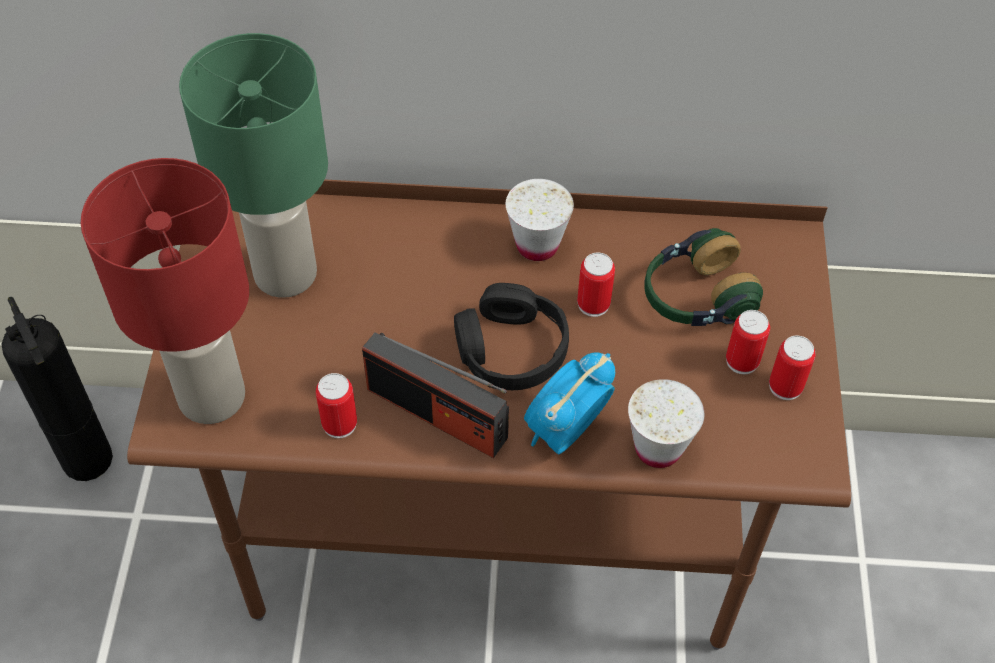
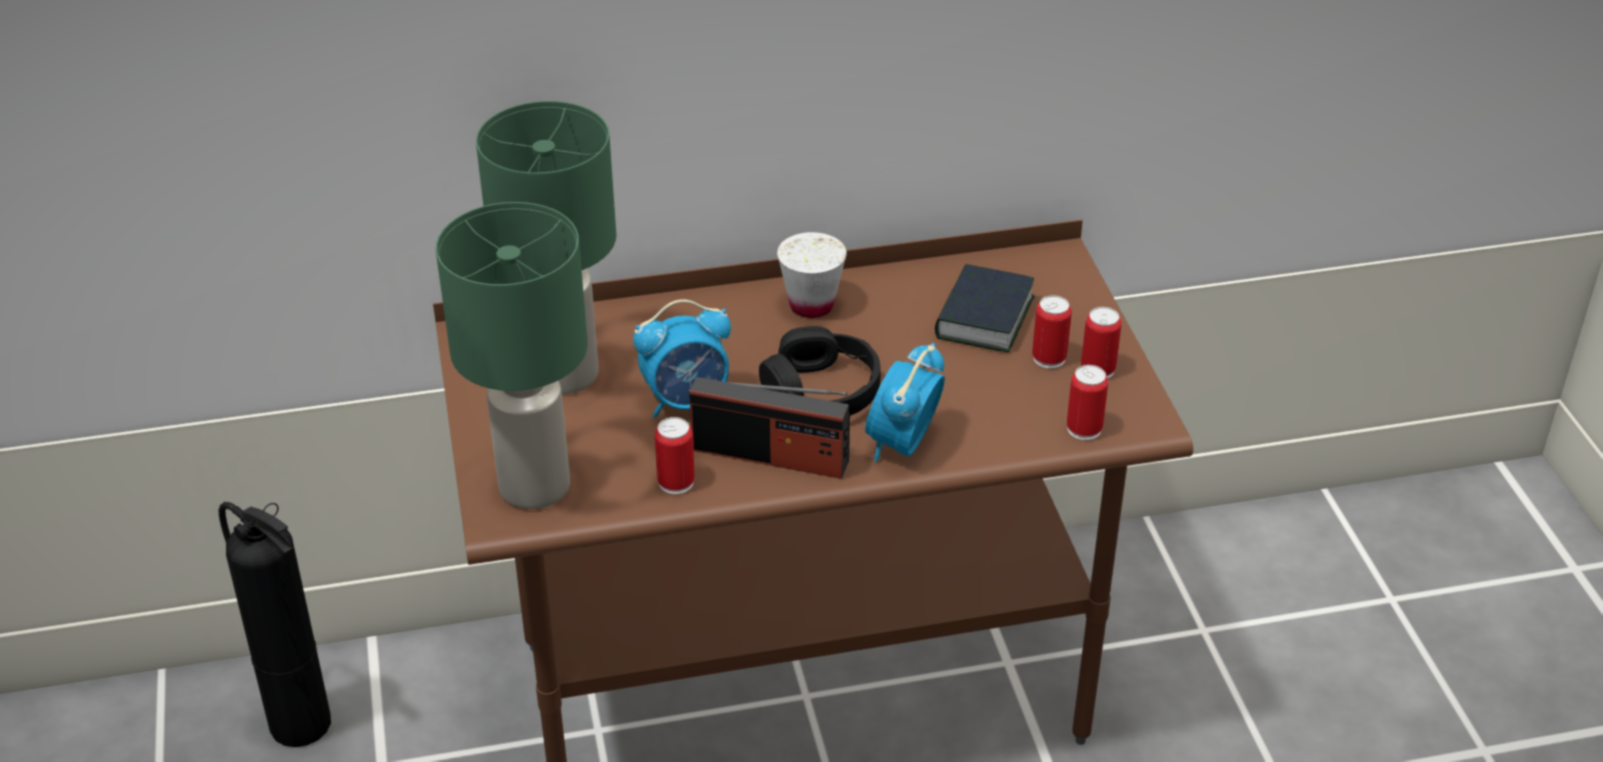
camera: 15 degrees left, 15 degrees down
red table lamp [81,158,249,424] -> green table lamp [436,202,588,509]
can [577,252,615,317] -> can moved to [1067,365,1108,440]
white cup [628,379,704,468] -> none
headphones [644,228,763,326] -> book [935,264,1035,352]
none -> alarm clock [633,299,731,418]

